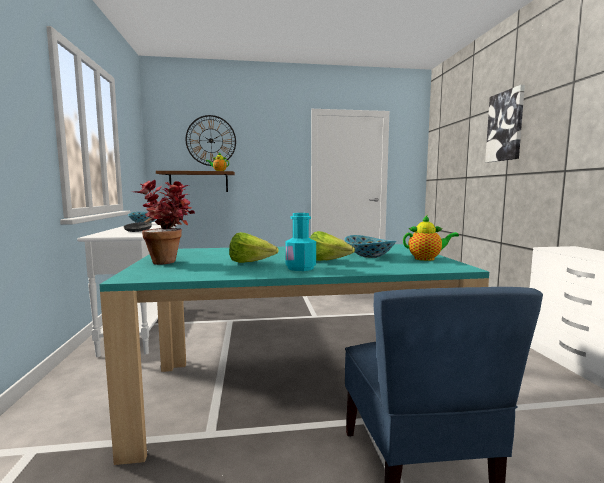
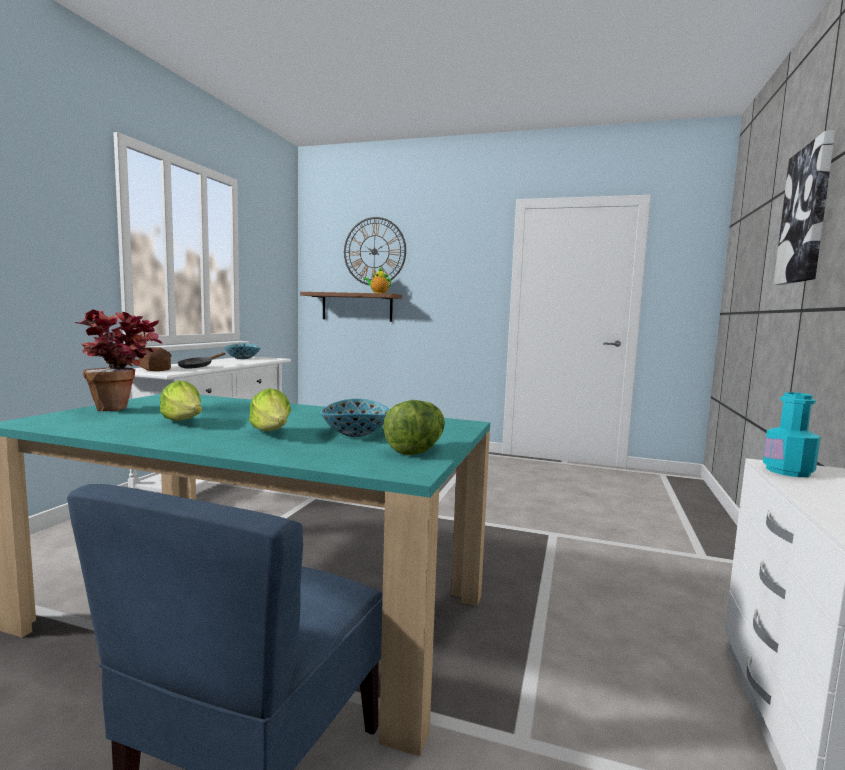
camera: 25 degrees right, 0 degrees up
turquoise bottle [285,213,316,271] -> turquoise bottle moved to [763,392,821,477]
teapot [403,215,459,261] -> lettuce [383,400,445,455]
none -> bread [138,347,172,371]

